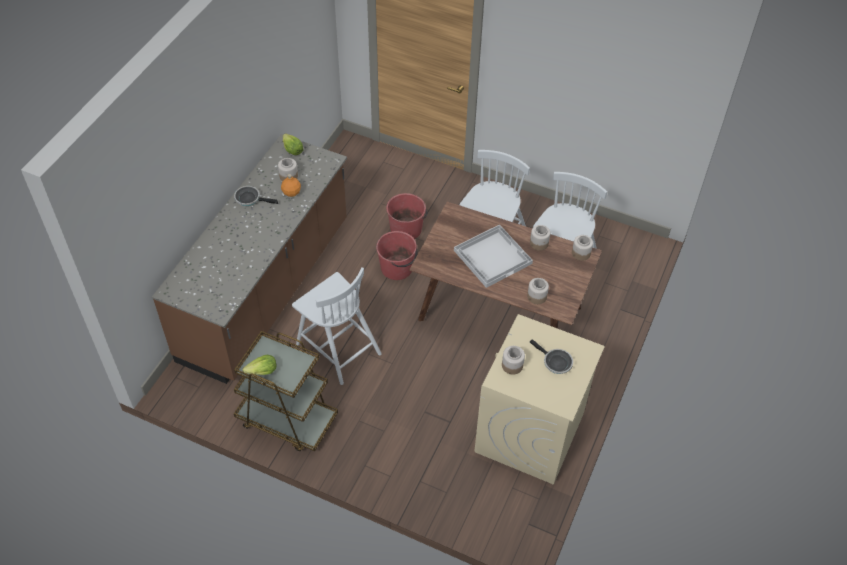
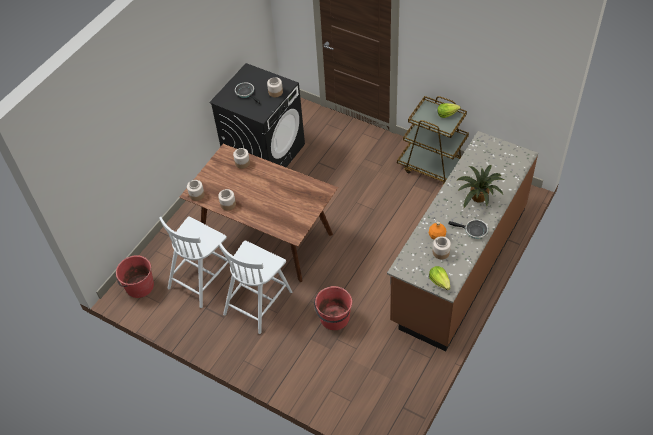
camera: 170 degrees left, 0 degrees up
white chair [292,267,382,385] -> none
red bucket [376,231,418,280] -> red bucket moved to [116,255,154,298]
white tray [454,224,533,288] -> none
beige washing machine [474,314,605,485] -> black washing machine [209,63,305,167]
none -> potted plant [456,165,504,208]

